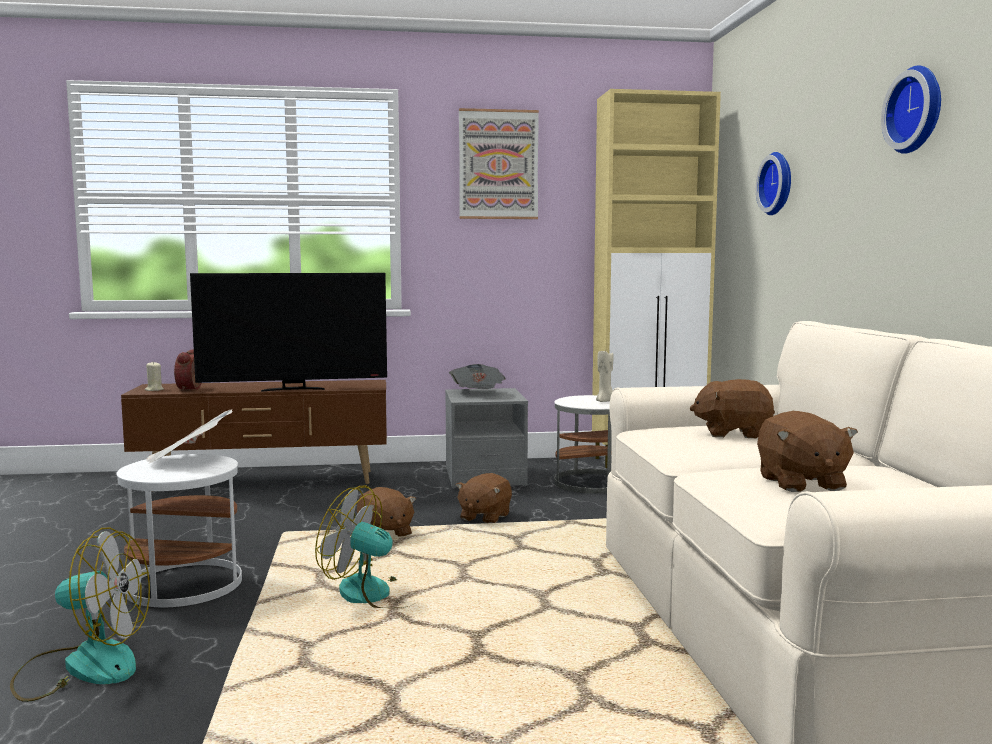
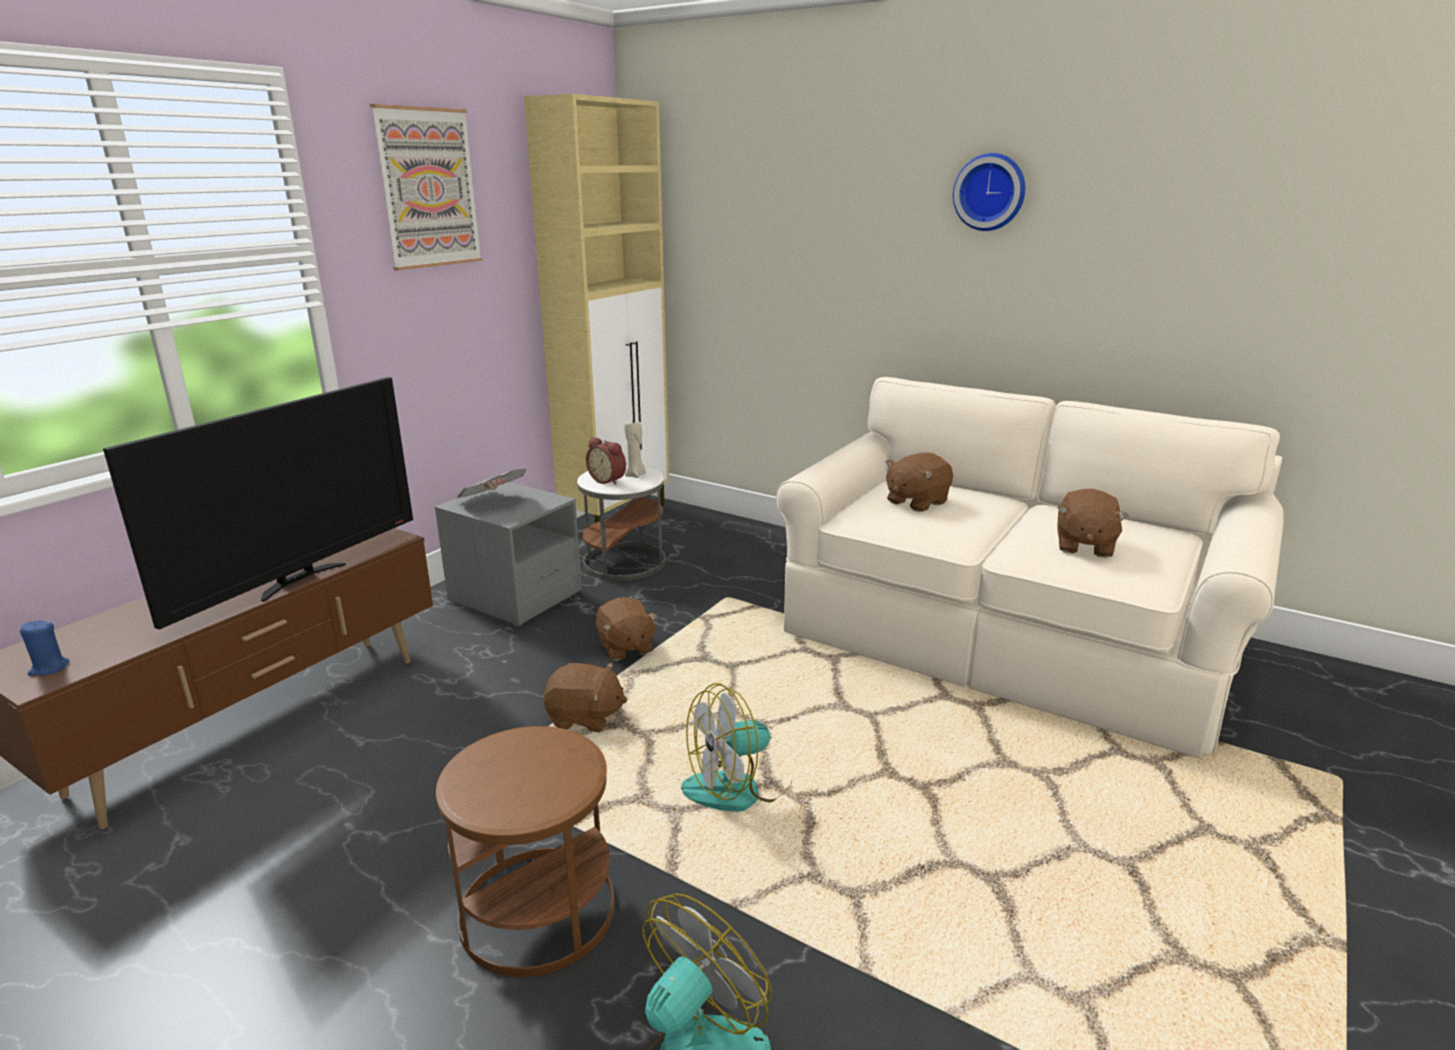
camera: 50 degrees left, 15 degrees up
white side table [116,454,242,607] -> brown side table [436,726,615,977]
beige candle [145,362,164,391] -> blue candle [20,620,69,676]
newspaper [146,409,232,463] -> none
alarm clock [174,349,201,391] -> alarm clock moved to [586,437,626,485]
wall clock [756,152,791,215] -> none
brown plush toy [757,411,858,492] -> brown plush toy turned 75 degrees clockwise [1057,489,1129,558]

